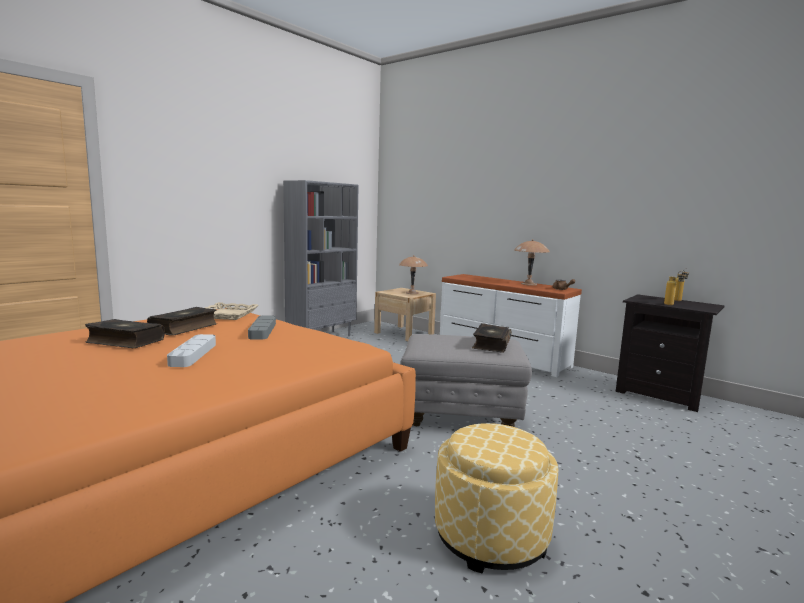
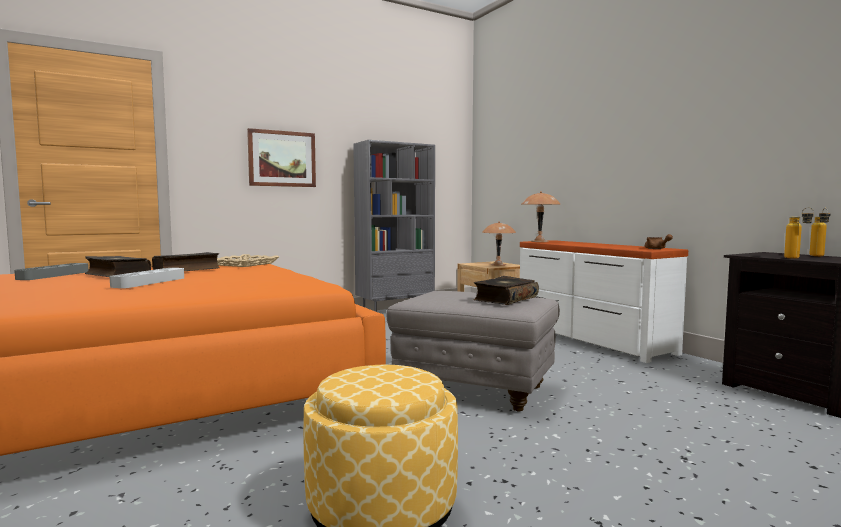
camera: 20 degrees right, 5 degrees down
grey tray [248,315,276,340] -> grey tray moved to [14,263,88,280]
brown table lamp [514,239,550,286] -> brown table lamp moved to [522,191,560,242]
none -> picture [247,128,316,187]

